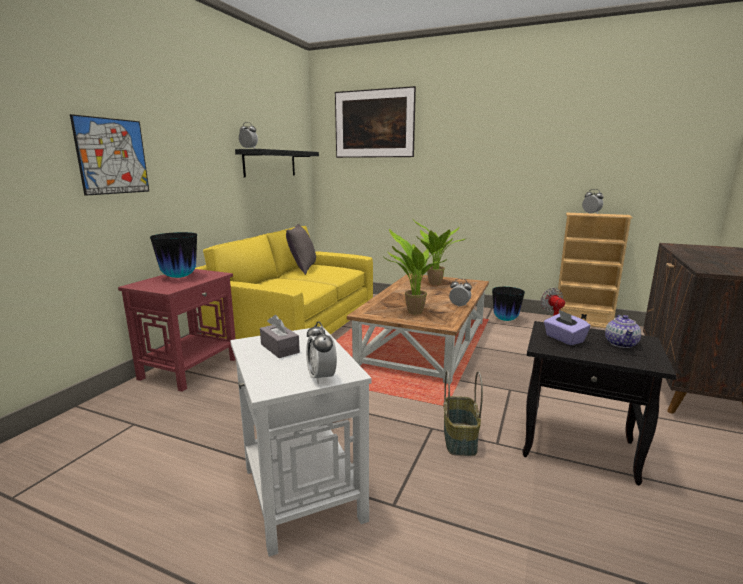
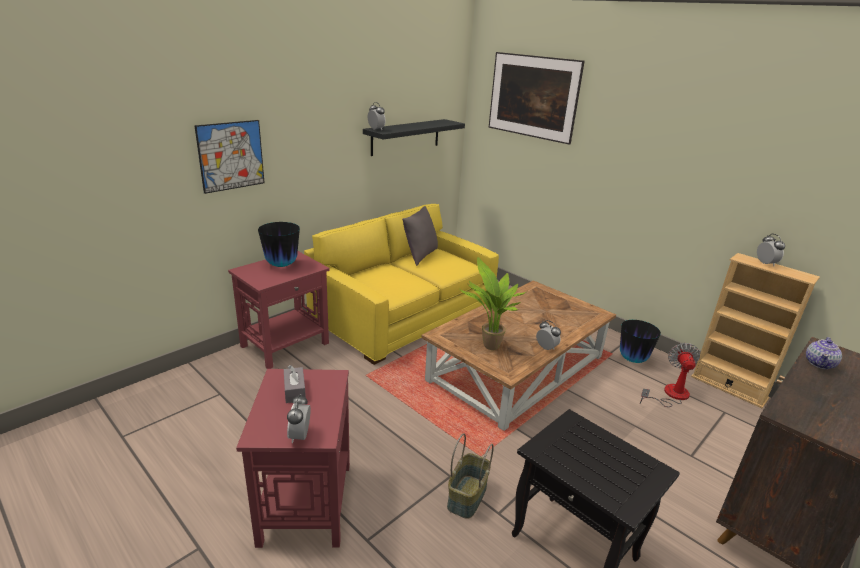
camera: 20 degrees right, 10 degrees up
white side table [230,326,371,557] -> red side table [236,369,350,548]
potted plant [412,218,468,285] -> none
purple tissue box [544,310,591,345] -> none
teapot [605,315,641,348] -> teapot moved to [806,337,842,369]

